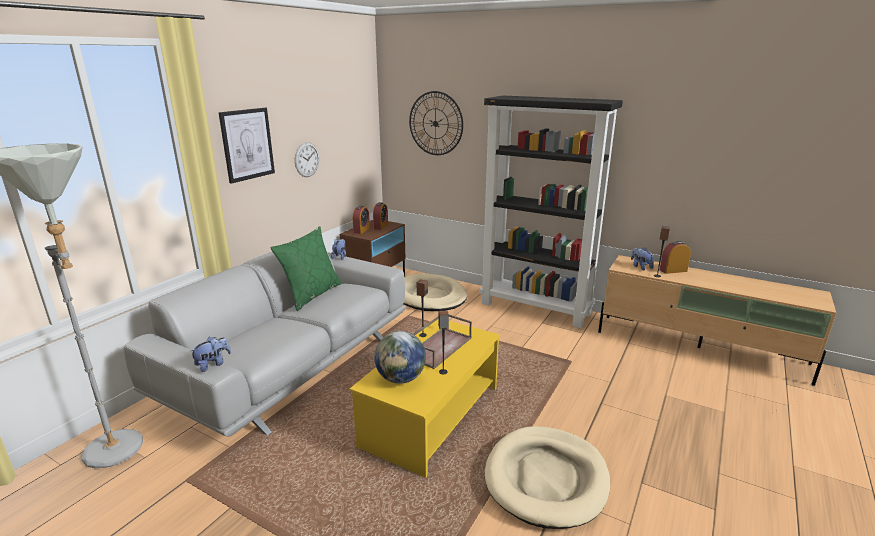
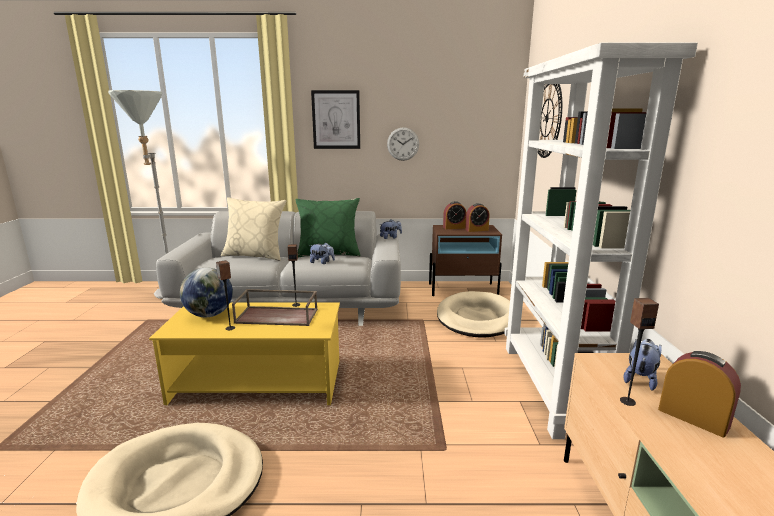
camera: 60 degrees right, 5 degrees down
plush toy [189,337,231,372] -> plush toy moved to [309,243,335,264]
black bookcase [480,96,623,328] -> white bookcase [504,42,698,439]
none -> beige pillow [221,197,286,261]

